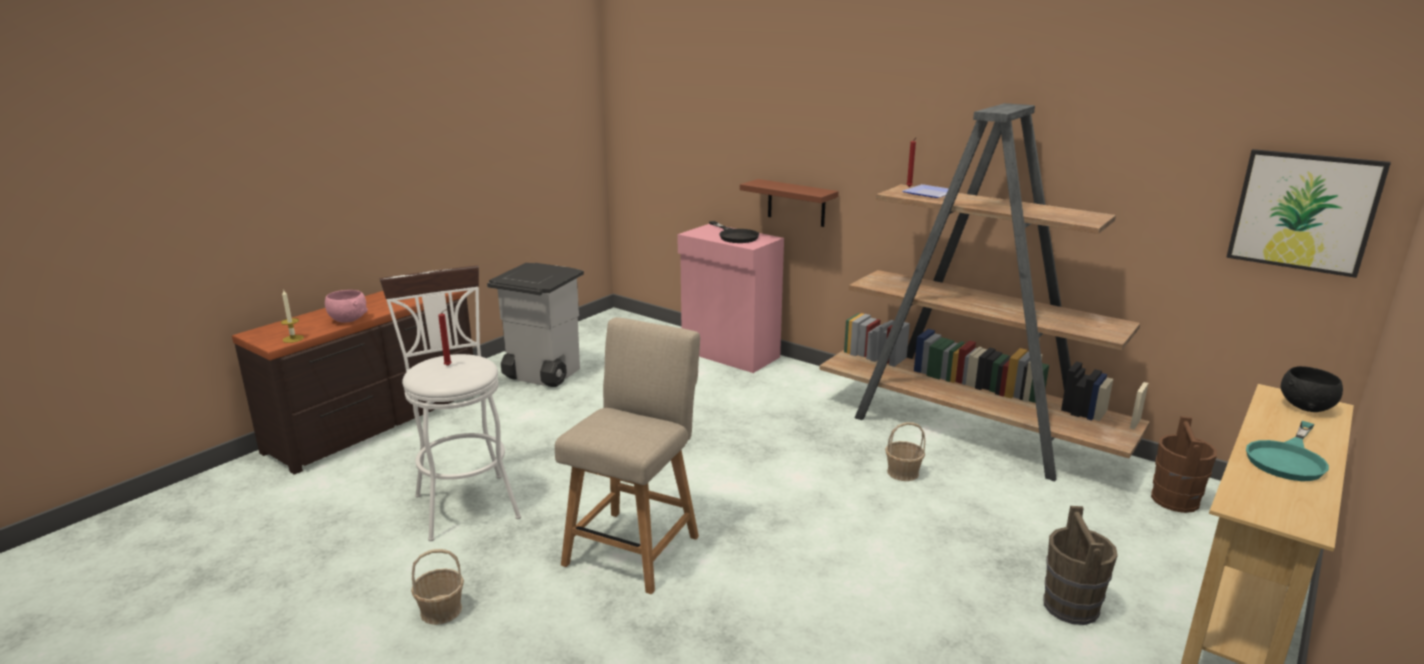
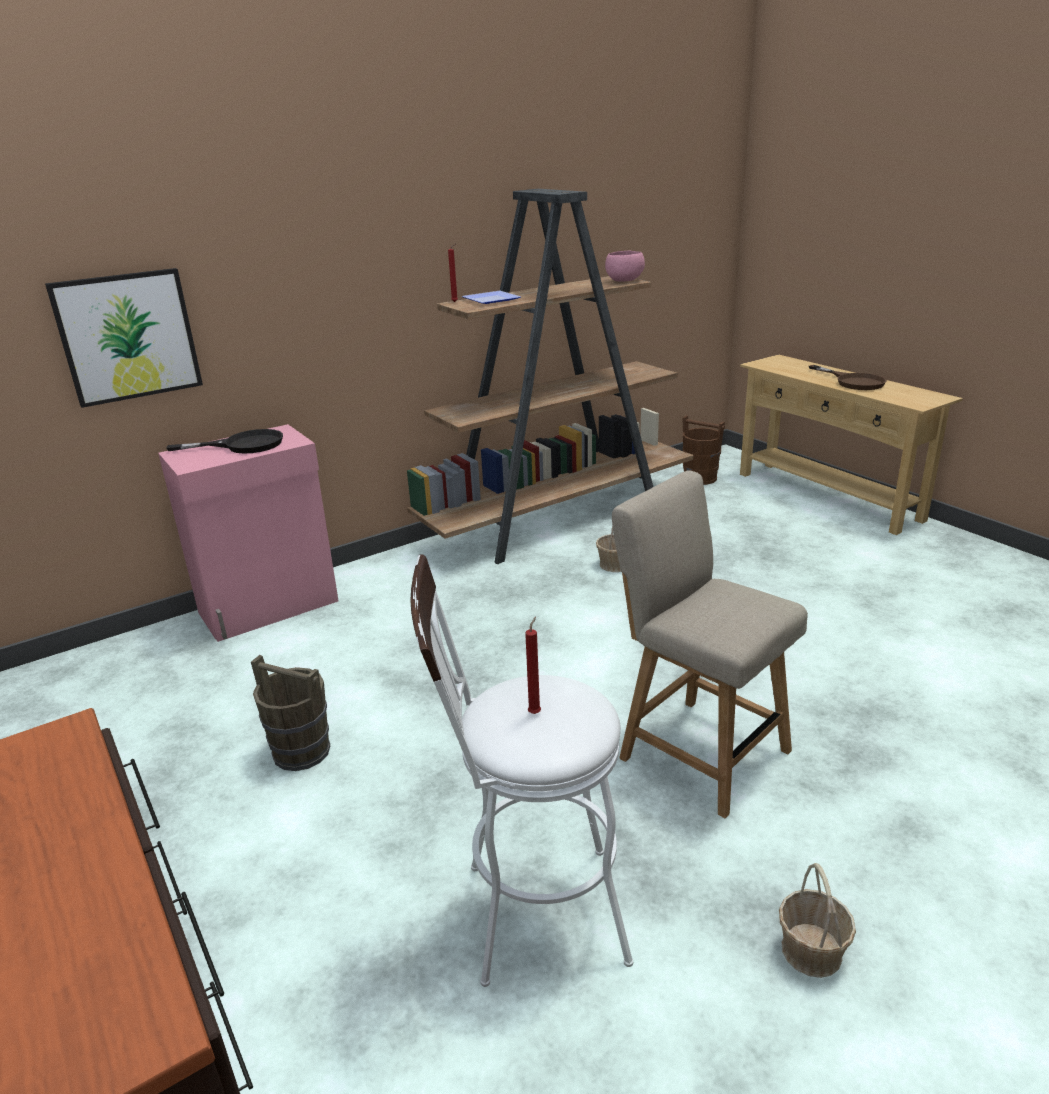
camera: 70 degrees left, 5 degrees up
candle [281,289,304,343] -> none
pink bowl [325,290,368,322] -> pink bowl moved to [605,250,645,282]
grey trash can [487,263,584,387] -> none
brown shelf [740,179,839,227] -> none
brown bucket [1043,506,1118,625] -> brown bucket moved to [251,655,330,771]
picture [1226,149,1391,278] -> picture moved to [45,268,203,408]
turquoise frying pan [1246,421,1329,481] -> brown frying pan [809,365,887,390]
black bowl [1281,366,1343,412] -> none

